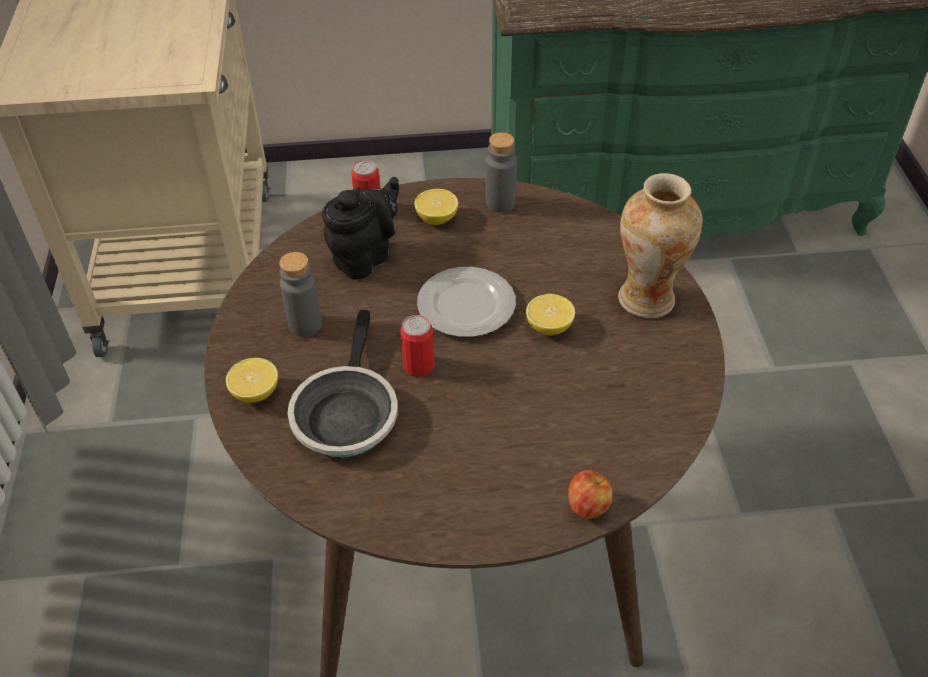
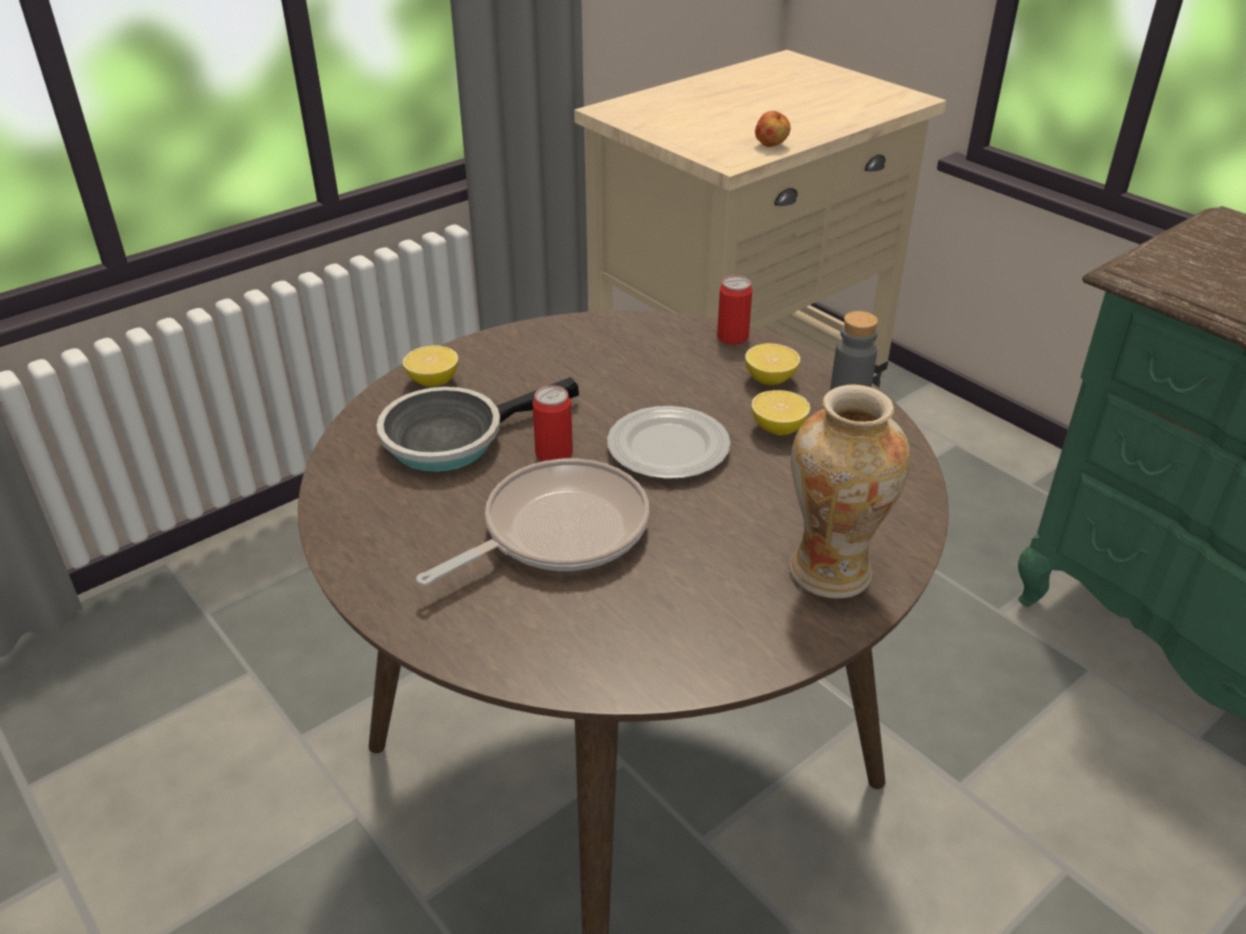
camera: 55 degrees right, 10 degrees down
grey bottle [279,252,322,337] -> none
black teapot [322,177,399,279] -> none
lemon [526,294,575,335] -> lemon moved to [751,390,810,436]
apple [568,470,613,519] -> apple moved to [755,111,790,147]
none -> frying pan [416,459,649,586]

